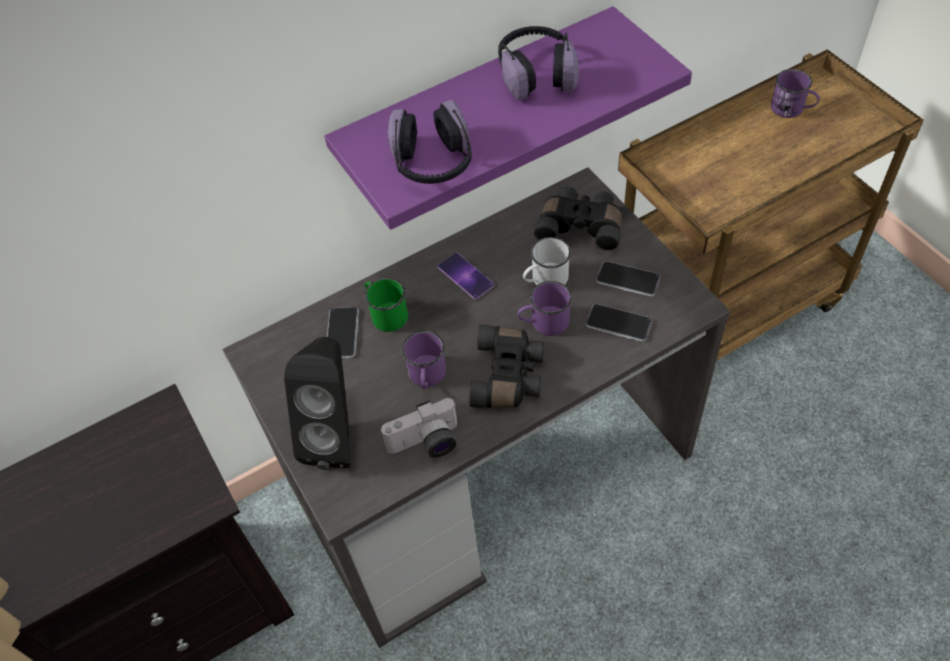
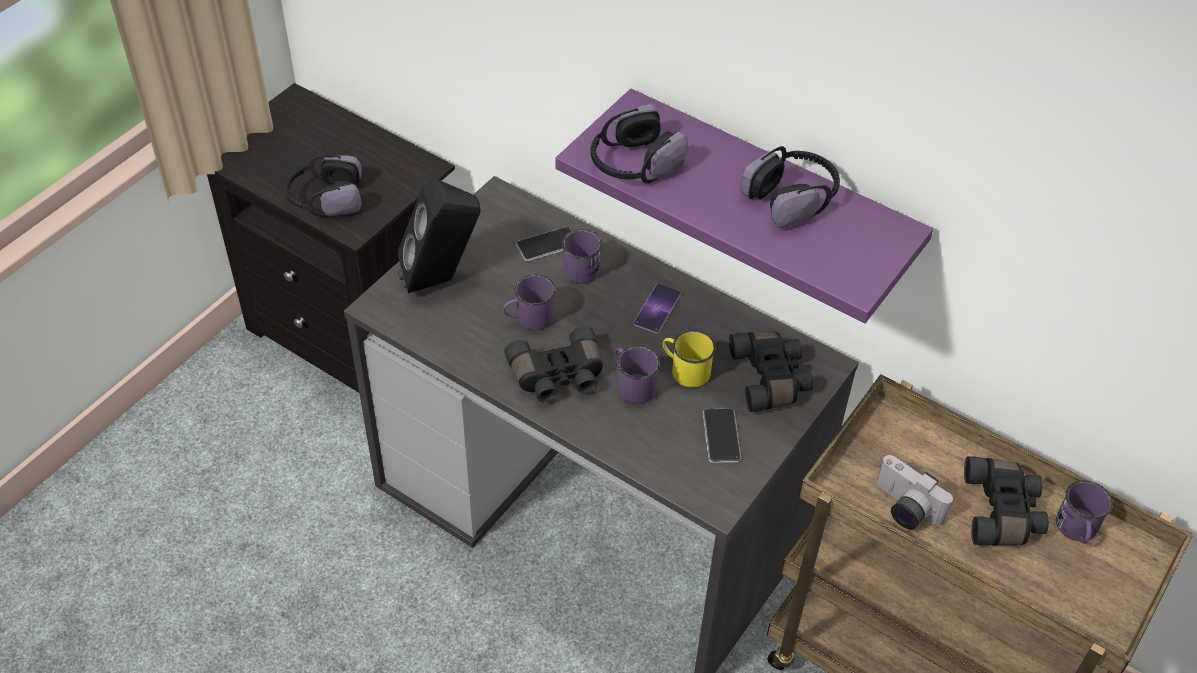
camera: 60 degrees right, 5 degrees down
green mug [364,277,408,332] -> purple mug [562,230,602,284]
camera [381,398,457,458] -> camera moved to [877,455,953,530]
white mug [523,237,571,285] -> yellow mug [662,330,716,388]
phone [586,304,652,342] -> none
none -> headphones [284,155,362,217]
none -> black binoculars [964,456,1049,545]

